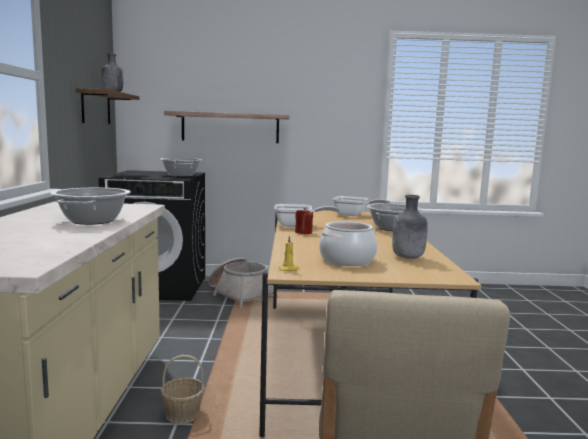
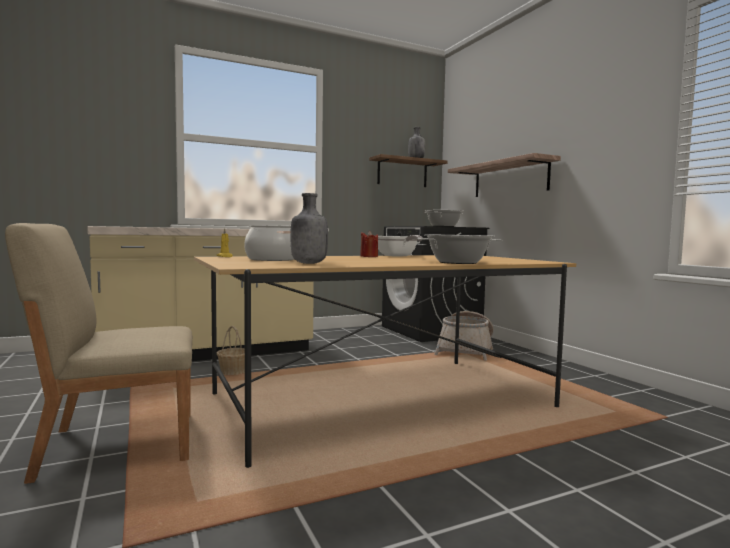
camera: 65 degrees right, 5 degrees down
cooking pot [50,188,131,225] -> none
frying pan [333,196,391,216] -> none

